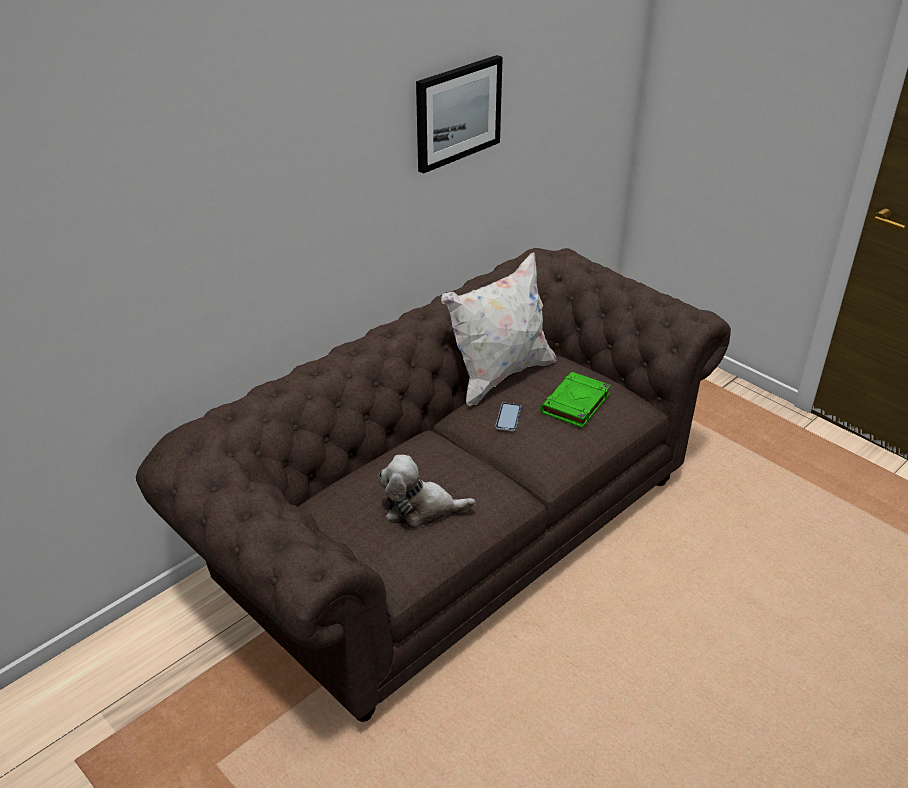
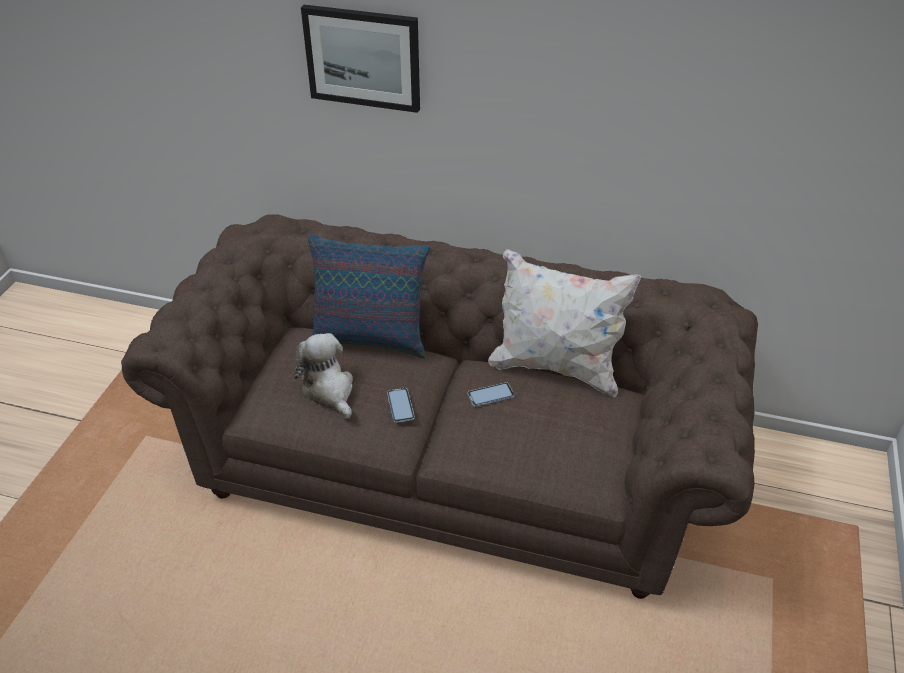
camera: 60 degrees right, 5 degrees up
picture [416,55,503,174] -> picture moved to [301,5,420,113]
green book [540,372,611,428] -> none
none -> blue pillow [308,234,430,359]
none -> phone [387,388,415,423]

